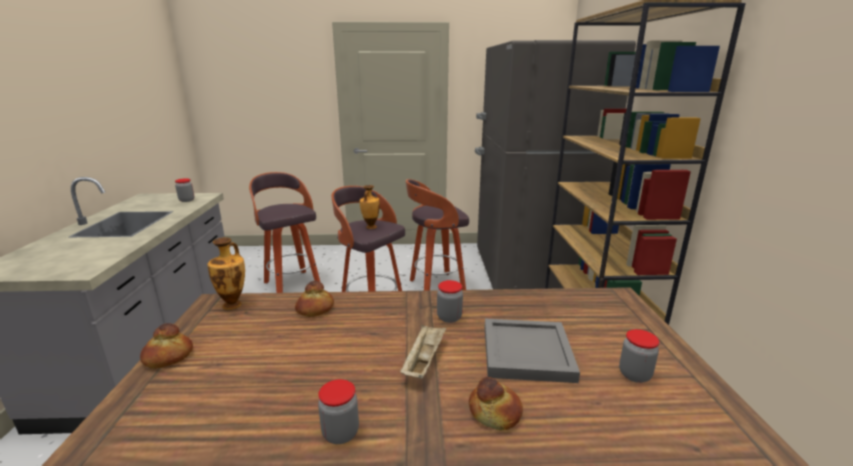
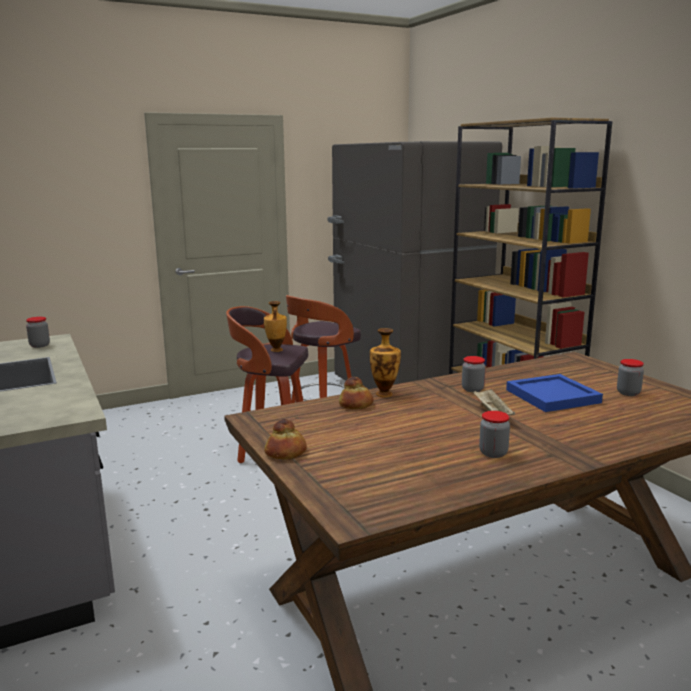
camera: 25 degrees left, 5 degrees down
vase [207,237,245,310] -> vase moved to [370,328,401,397]
stool [249,172,320,293] -> none
bread [469,377,523,430] -> none
grey tray [485,319,580,383] -> blue tray [506,374,603,412]

